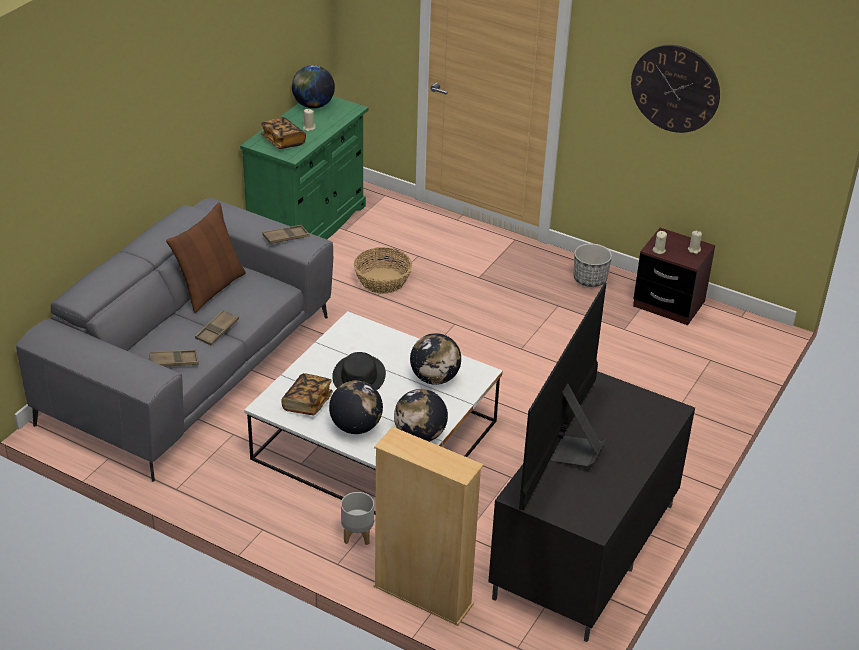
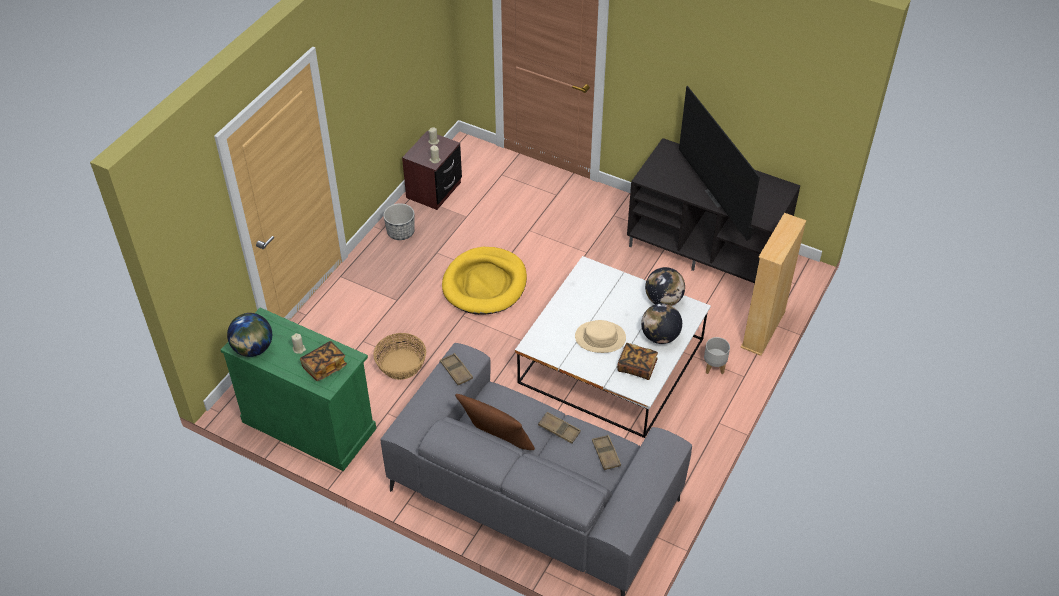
camera: 90 degrees left, 10 degrees up
black hat [332,352,386,390] -> beige hat [575,320,626,353]
globe [410,333,461,385] -> none
television [519,283,606,511] -> television turned 45 degrees clockwise [679,86,760,241]
wall clock [631,45,720,133] -> none
none -> yellow dog bed [442,247,527,315]

